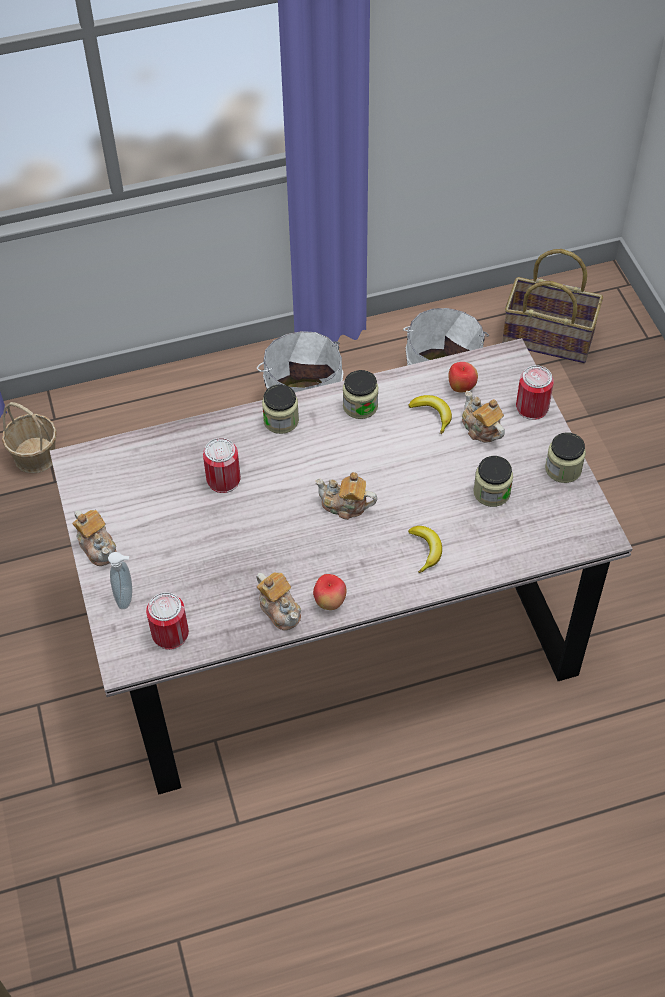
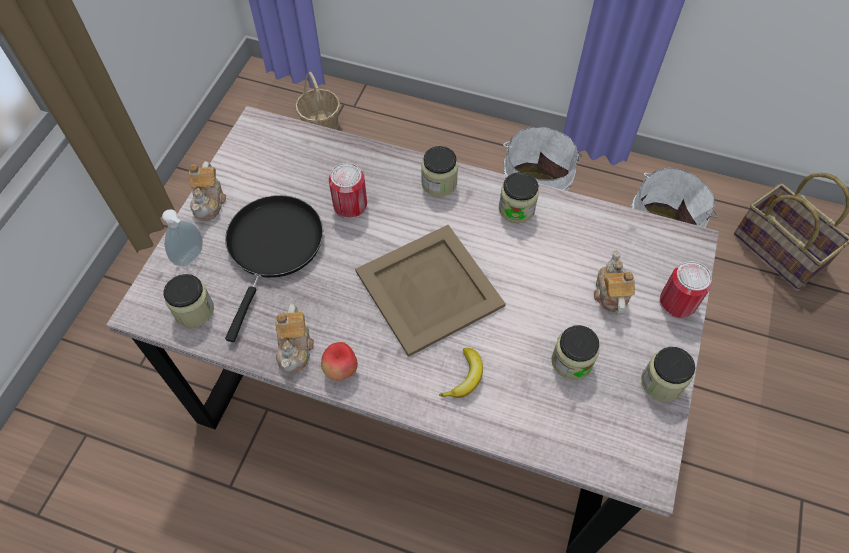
camera: 35 degrees right, 5 degrees up
can [146,592,189,650] -> jar [164,274,214,328]
teapot [315,472,377,520] -> beige tray [355,225,506,357]
banana [409,395,452,434] -> none
apple [448,362,478,392] -> none
none -> black frying pan [225,195,323,342]

